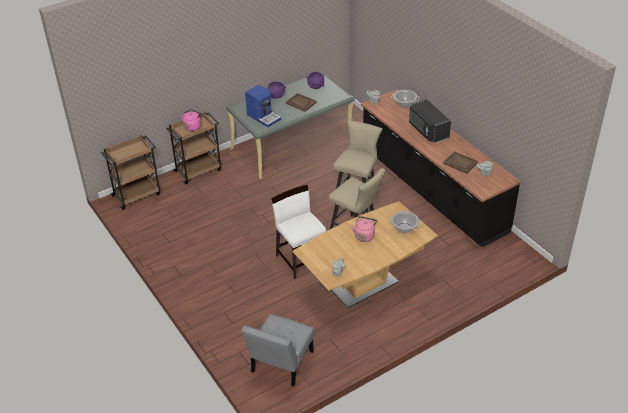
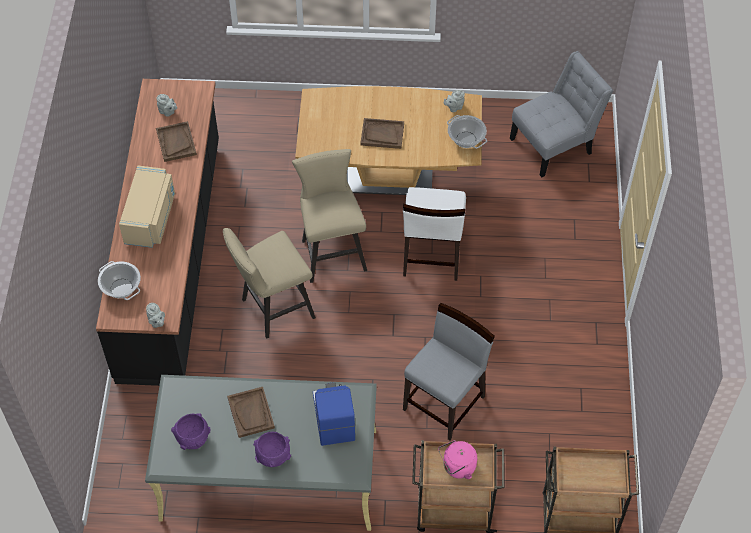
camera: 145 degrees left, 15 degrees up
pink kettle [351,216,377,242] -> brown tray [360,118,404,149]
cooking pot [389,211,422,233] -> cooking pot moved to [447,115,487,149]
black microwave [409,99,451,143] -> beige microwave [119,166,175,248]
none -> grey chair [403,303,495,440]

